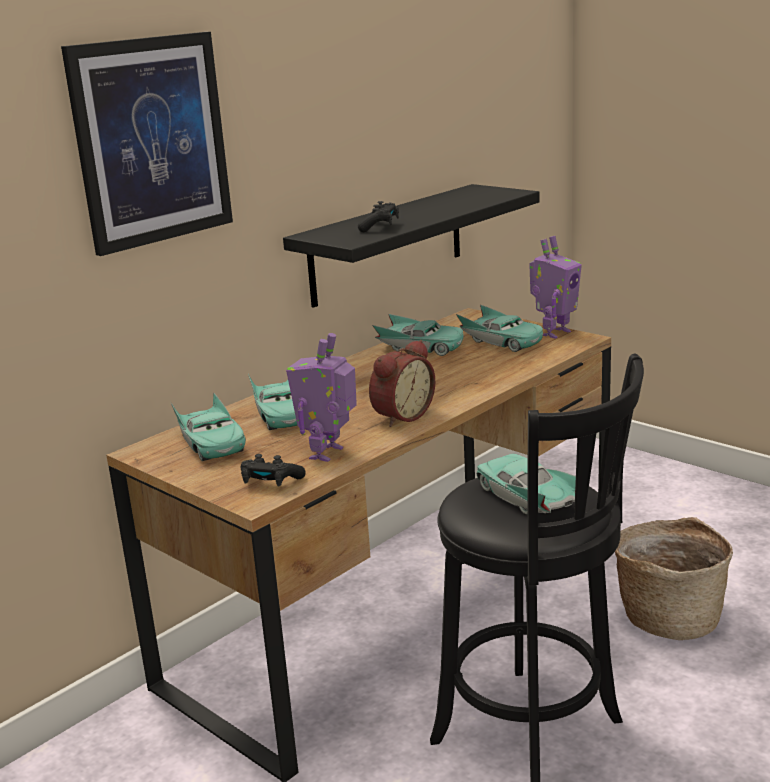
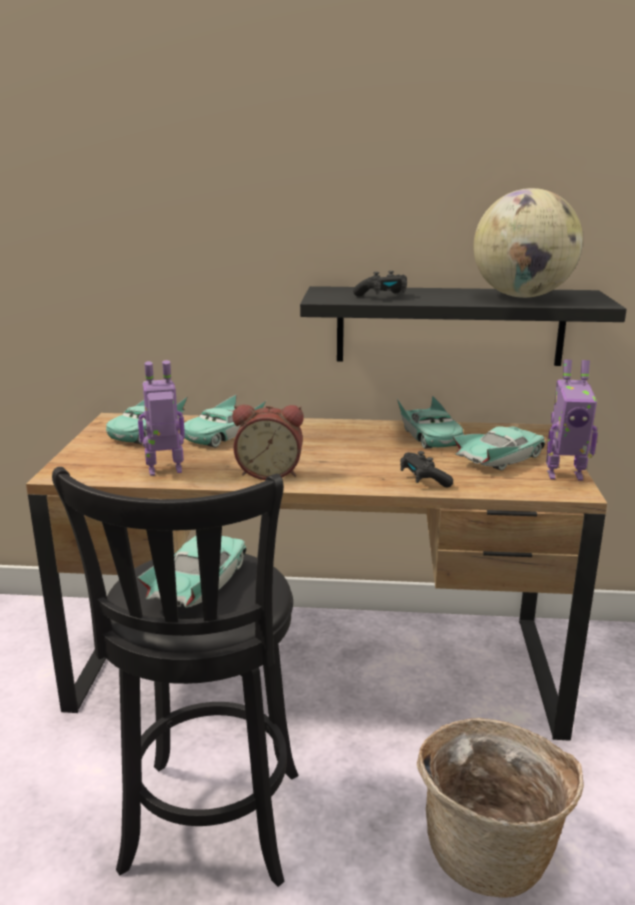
camera: 50 degrees right, 0 degrees up
picture [61,32,233,256] -> none
black game controller [241,454,306,487] -> black game controller moved to [400,451,453,488]
turquoise toy car [456,305,543,352] -> turquoise toy car turned 135 degrees counterclockwise [453,426,545,471]
none -> globe [474,188,583,298]

